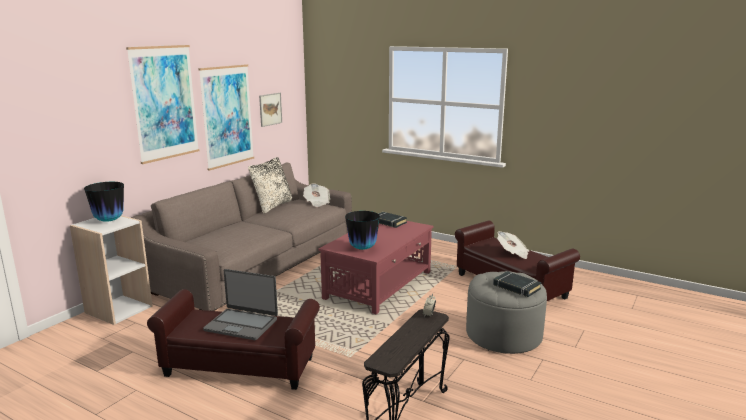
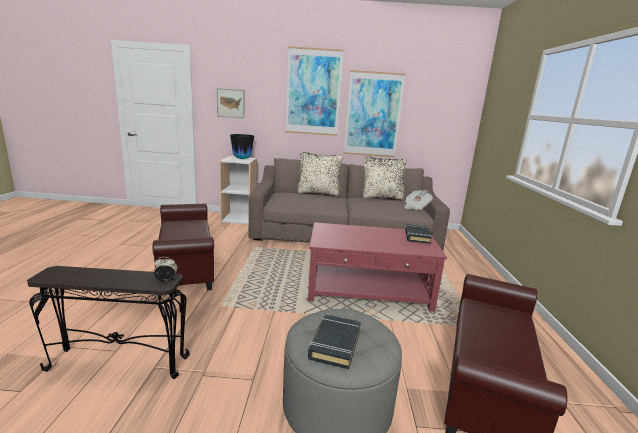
camera: 60 degrees right, 0 degrees up
laptop [203,269,278,340] -> none
picture [259,93,282,127] -> picture moved to [217,88,244,119]
vase [345,211,380,250] -> none
newspaper [497,231,529,259] -> none
none -> beige pillow [298,152,343,196]

